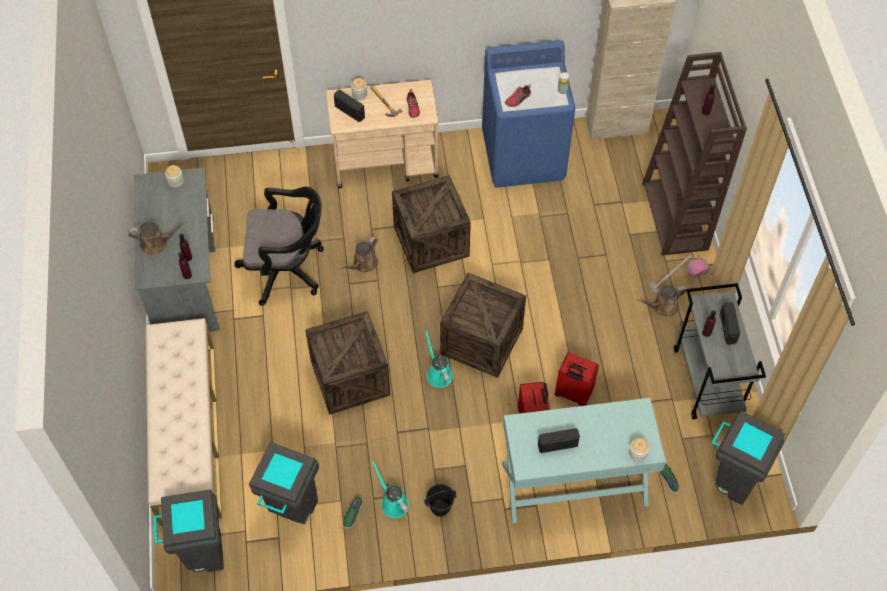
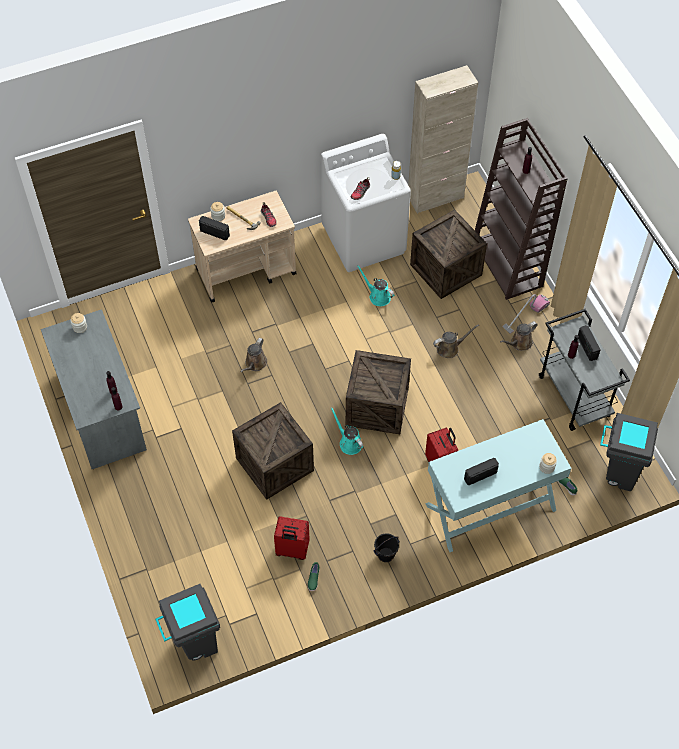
camera: 15 degrees left, 0 degrees up
brown watering can [129,221,186,255] -> brown watering can moved to [433,324,479,358]
beige bench [146,318,222,526] -> none
black office chair [234,187,324,306] -> none
grey trash can [249,442,319,524] -> none
turquoise watering can [372,461,409,518] -> turquoise watering can moved to [357,265,394,306]
crate [392,175,471,273] -> crate moved to [410,210,487,299]
blue washing machine [482,40,575,188] -> white washing machine [321,134,411,272]
red suitcase [555,352,599,406] -> red suitcase moved to [274,516,310,560]

